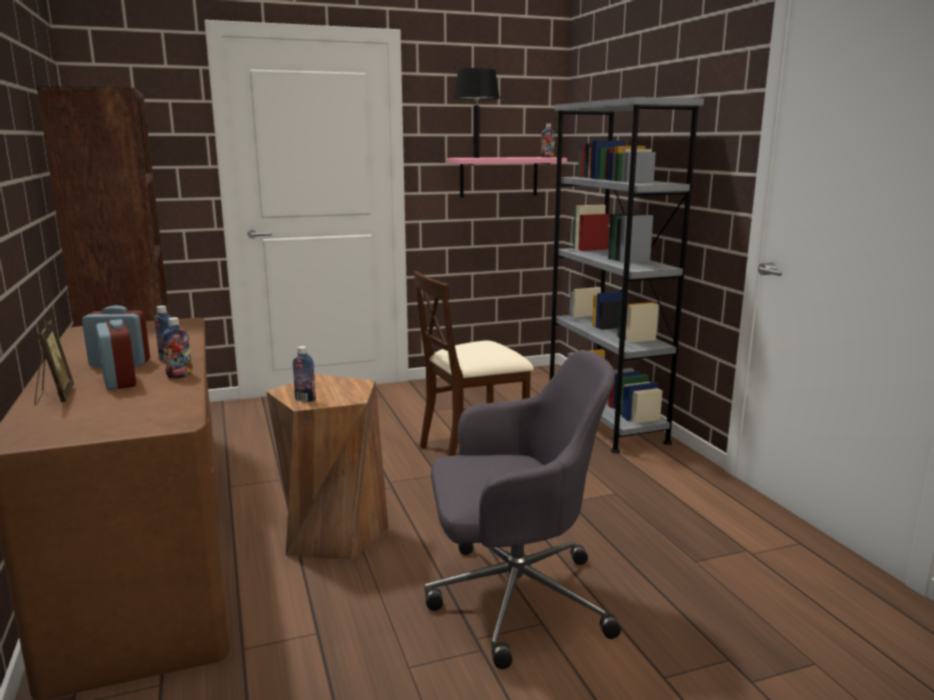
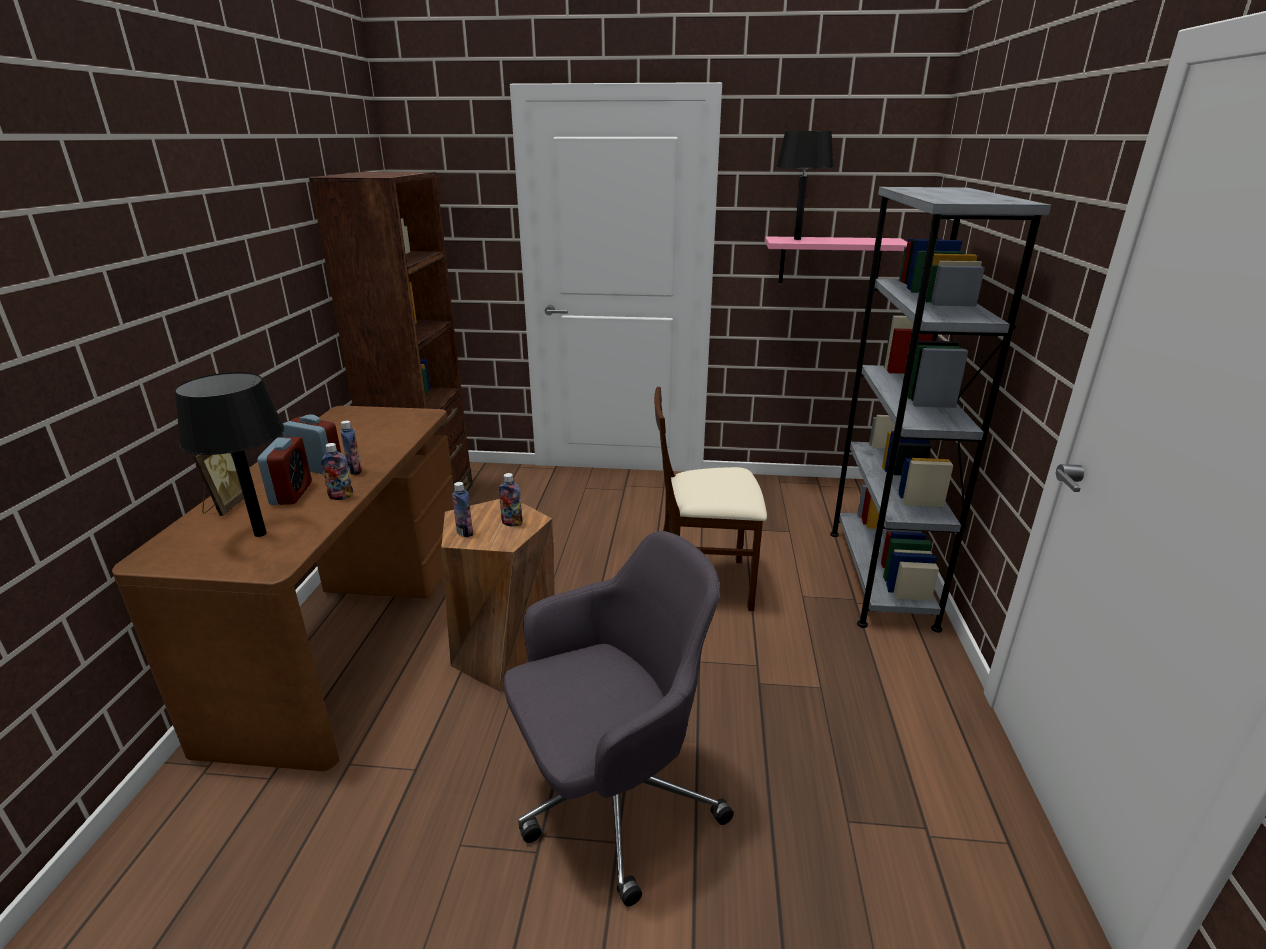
camera: 25 degrees right, 10 degrees up
grey office chair [424,350,621,669] -> grey office chair turned 45 degrees counterclockwise [504,531,734,906]
bottle [541,124,555,157] -> bottle moved to [499,473,523,527]
none -> black table lamp [174,372,284,537]

